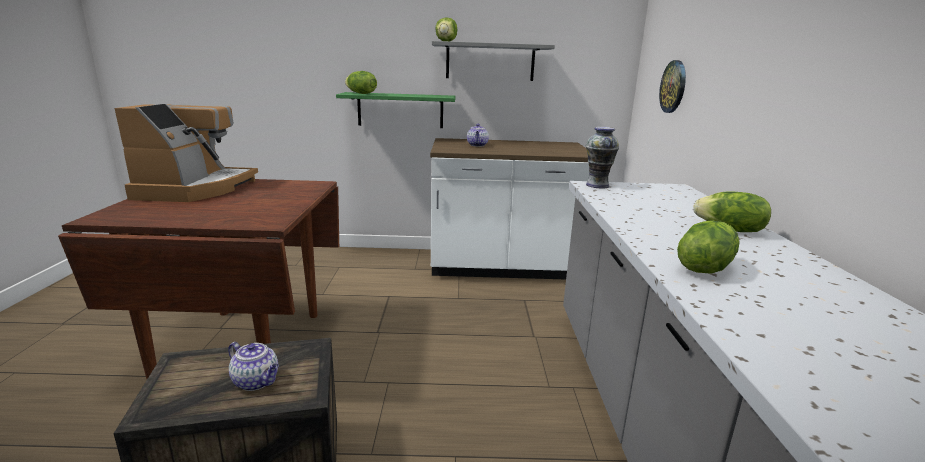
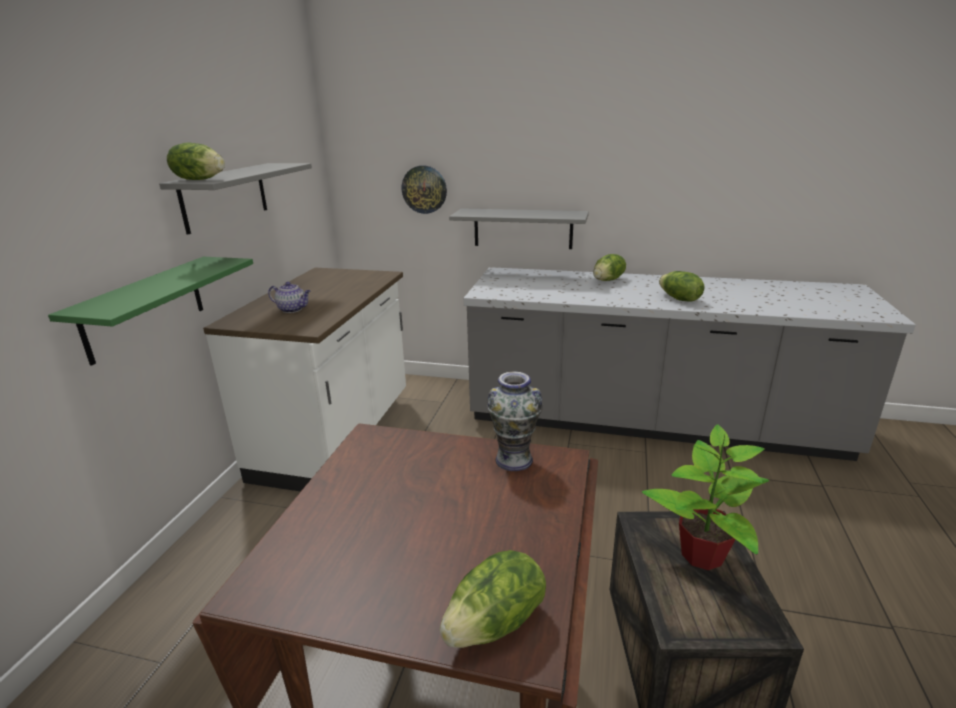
camera: 75 degrees left, 5 degrees up
coffee machine [114,104,258,202] -> none
teapot [228,342,279,391] -> potted plant [642,424,770,570]
lettuce [345,71,377,94] -> lettuce moved to [440,550,546,648]
vase [586,127,619,189] -> vase moved to [487,371,543,471]
none -> grey shelf [449,208,589,249]

